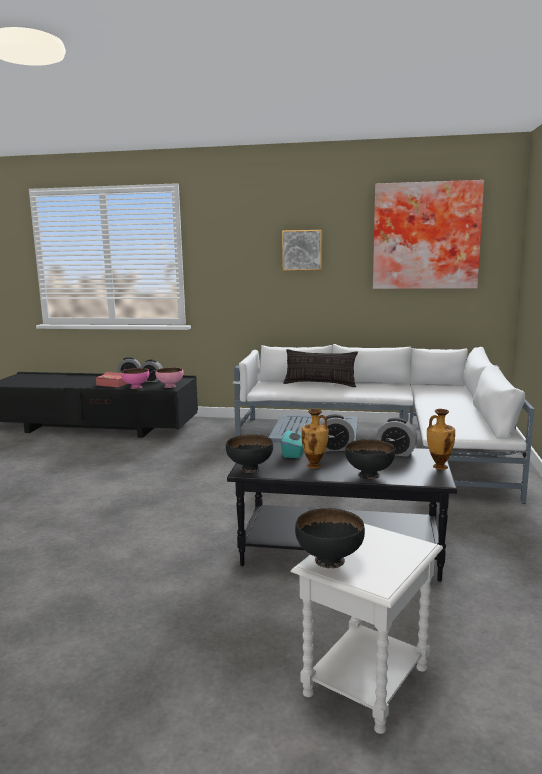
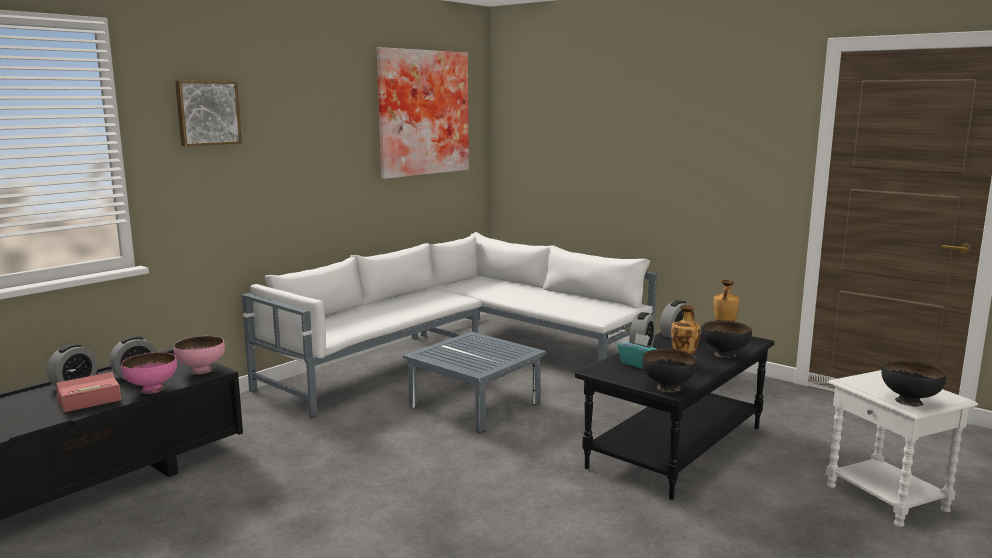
camera: 60 degrees left, 0 degrees up
picture [282,230,322,271] -> picture moved to [175,81,242,146]
pillow [283,349,358,387] -> none

